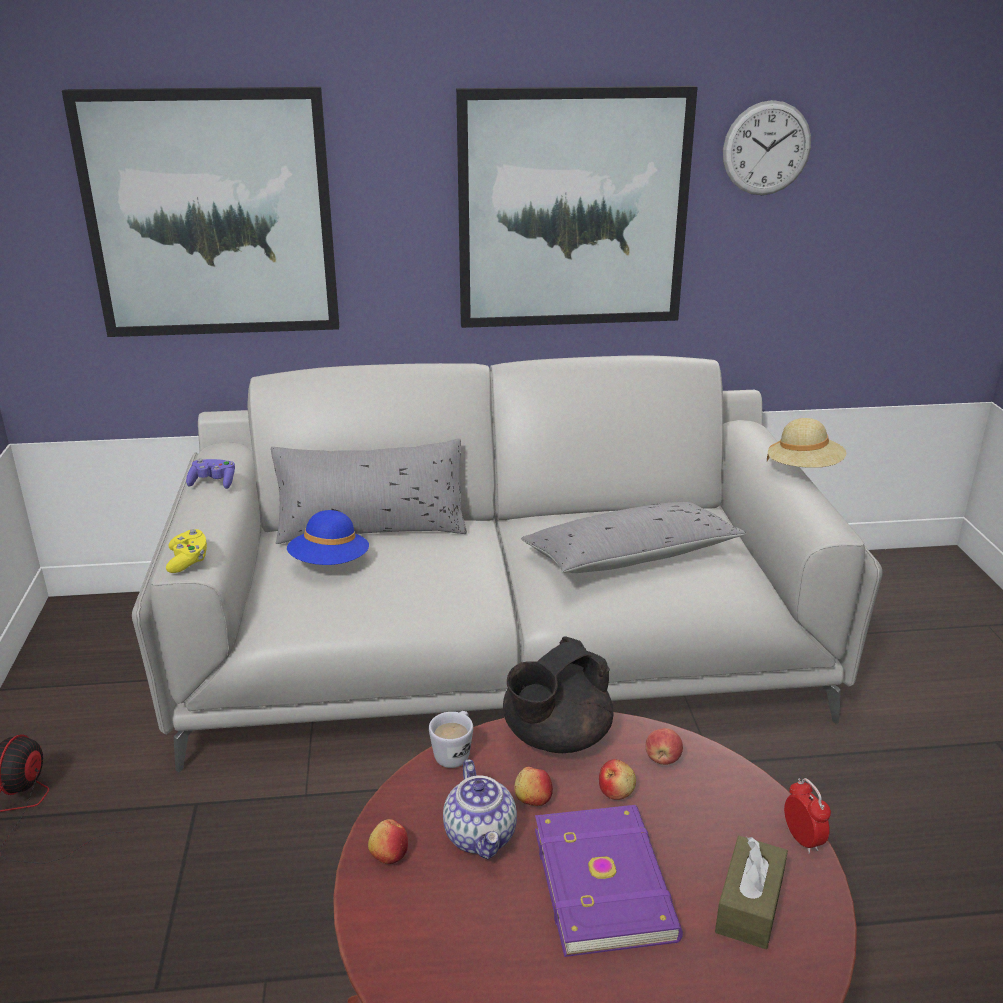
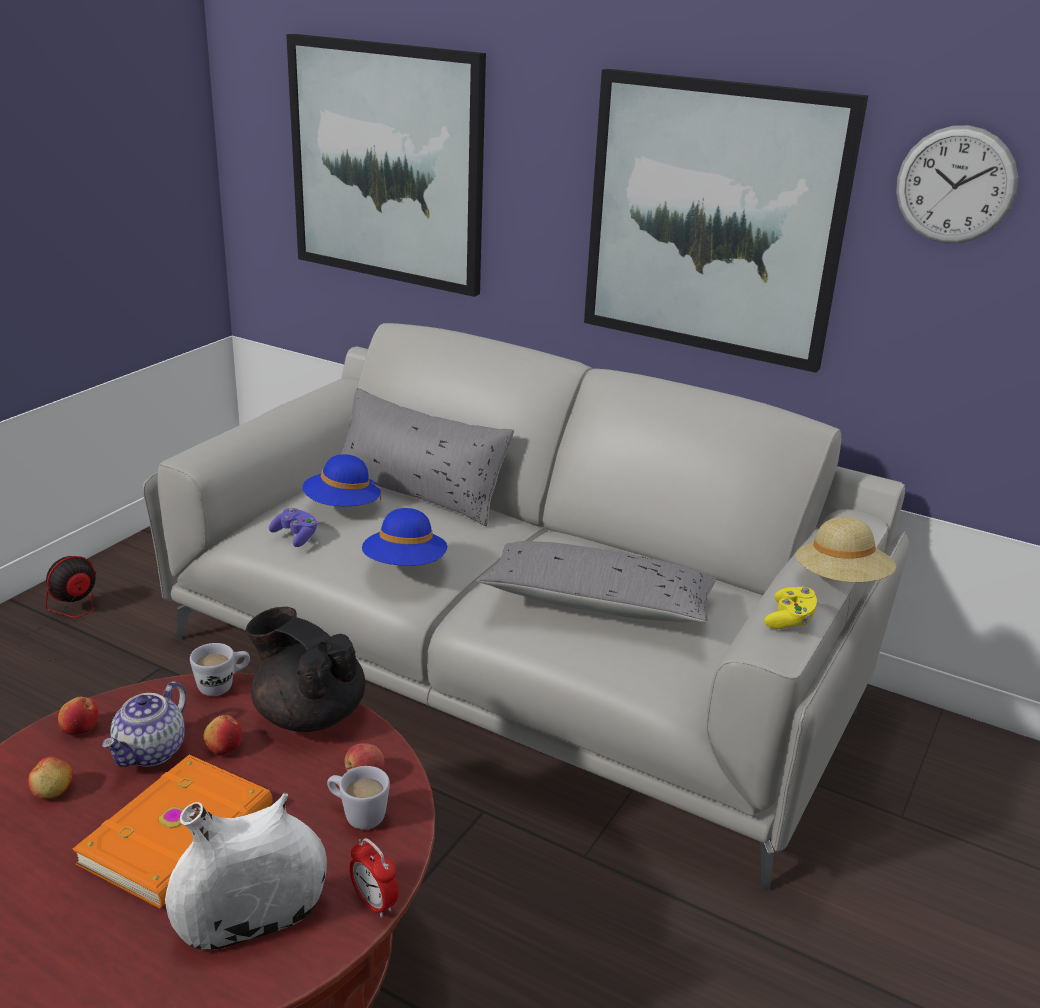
camera: 35 degrees right, 0 degrees up
yellow game controller [166,529,207,573] -> yellow game controller moved to [764,587,817,629]
purple game controller [186,459,235,489] -> purple game controller moved to [269,508,318,547]
black teapot [503,637,613,753] -> black teapot turned 45 degrees clockwise [246,607,365,732]
purple book [535,805,683,957] -> orange book [73,755,273,908]
apple [599,759,636,800] -> apple moved to [28,756,73,799]
brown tissue box [715,836,788,949] -> white vase [165,793,327,950]
alarm clock [784,778,831,854] -> alarm clock turned 120 degrees clockwise [349,838,399,918]
none -> white mug [327,766,390,830]
none -> blue hat [362,508,447,566]

